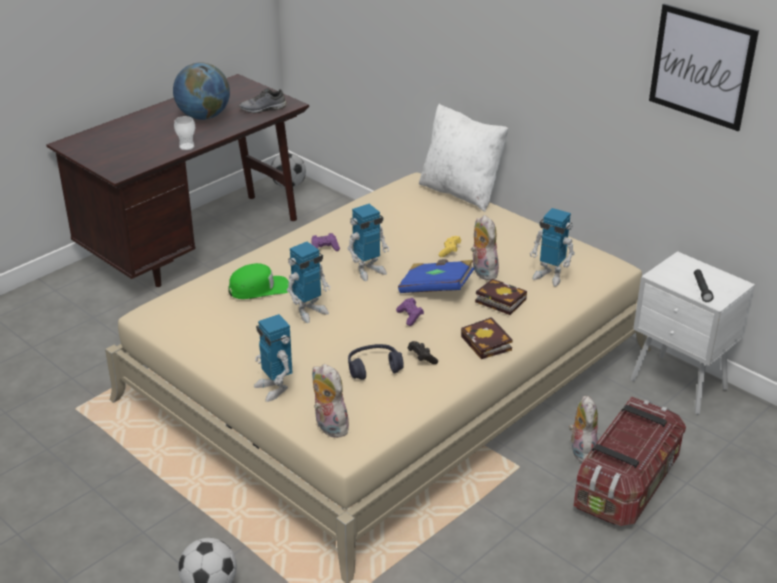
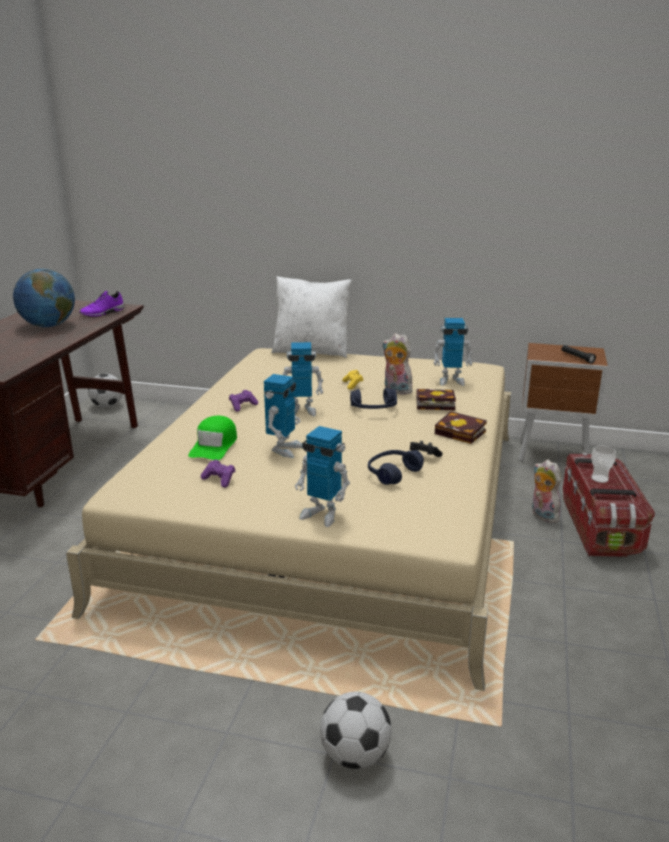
camera: 30 degrees left, 10 degrees down
cup [174,116,195,150] -> cup moved to [591,446,616,483]
green cap [228,263,289,299] -> green cap turned 150 degrees clockwise [188,416,237,460]
grey shoe [239,88,287,113] -> purple shoe [79,291,125,317]
plush toy [312,364,349,438] -> none
toy robot [347,204,389,281] -> toy robot turned 60 degrees clockwise [283,342,323,416]
purple game controller [396,298,424,326] -> purple game controller moved to [201,459,235,488]
blue book [398,259,474,293] -> blue headphones [350,388,397,409]
white nightstand [631,251,755,415] -> brown nightstand [519,343,608,461]
picture [649,4,759,131] -> none

